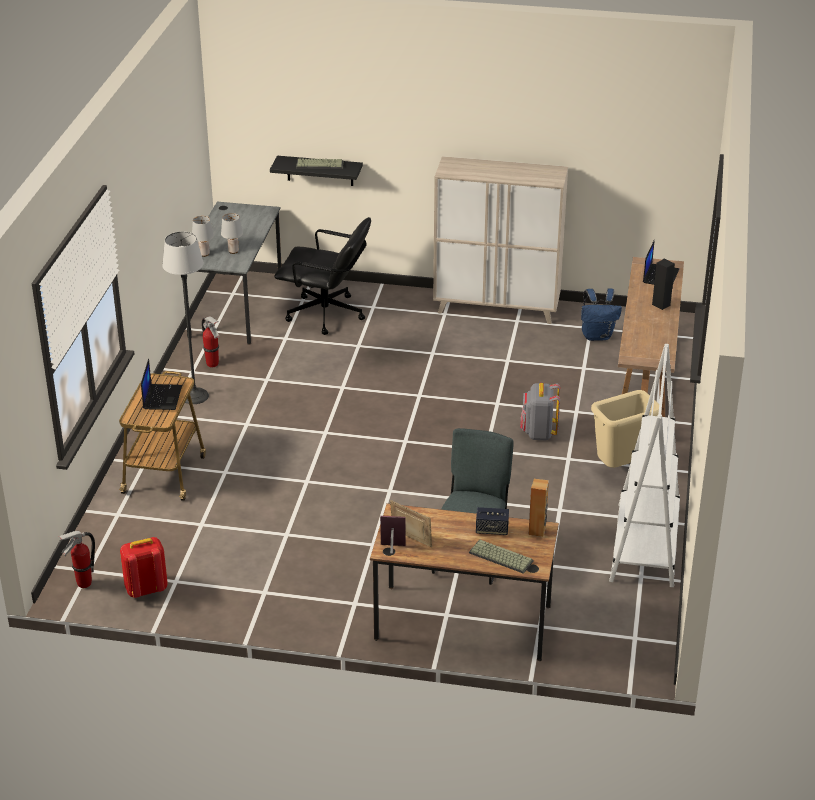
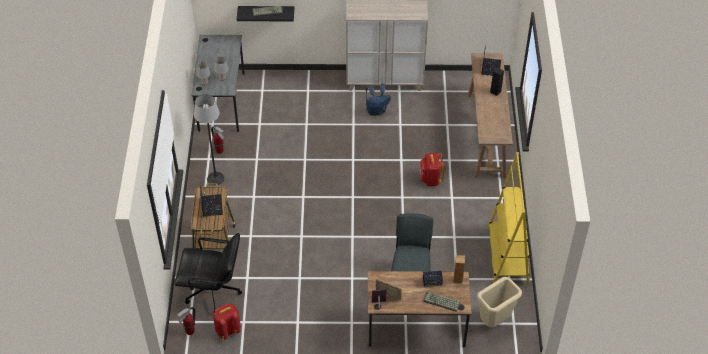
camera: 10 degrees left, 15 degrees up
black office chair [274,217,371,335] -> black office chair moved to [175,233,242,312]
grey backpack [520,383,560,440] -> red backpack [419,153,445,186]
blue backpack [581,288,622,341] -> blue backpack moved to [366,84,391,116]
beige trash can [591,390,662,468] -> beige trash can moved to [477,277,522,327]
white bookcase [609,344,680,587] -> yellow bookcase [487,152,530,285]

